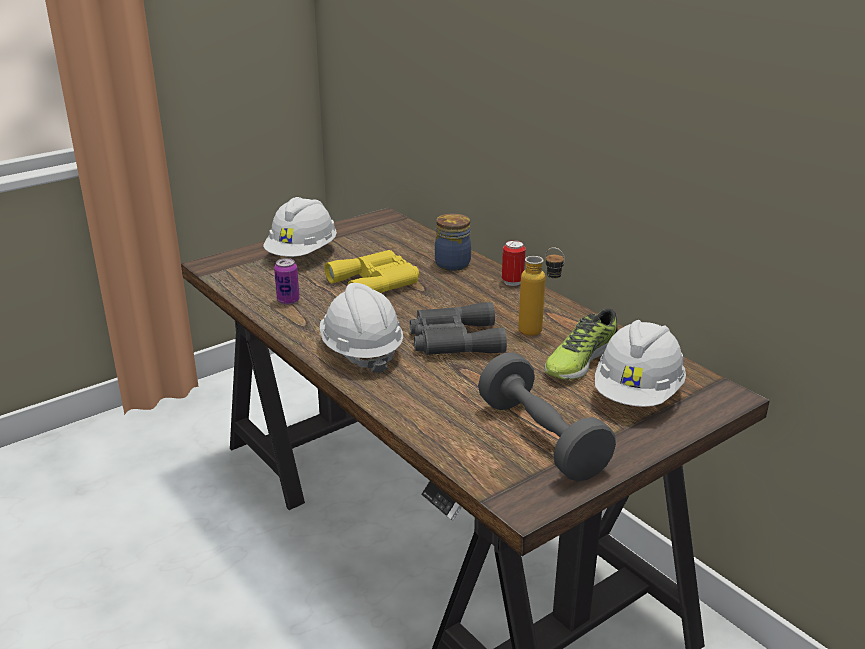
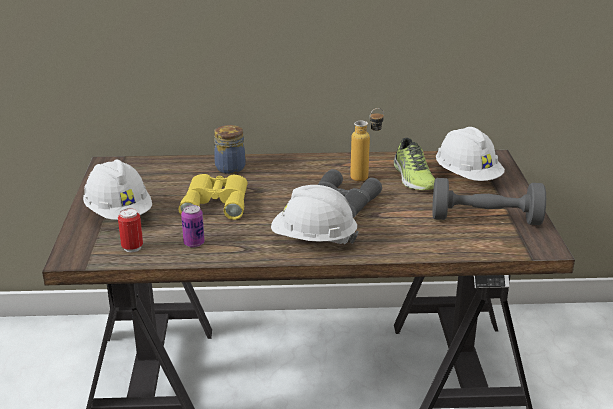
camera: 55 degrees left, 0 degrees up
can [502,240,525,286] -> can moved to [118,208,143,252]

